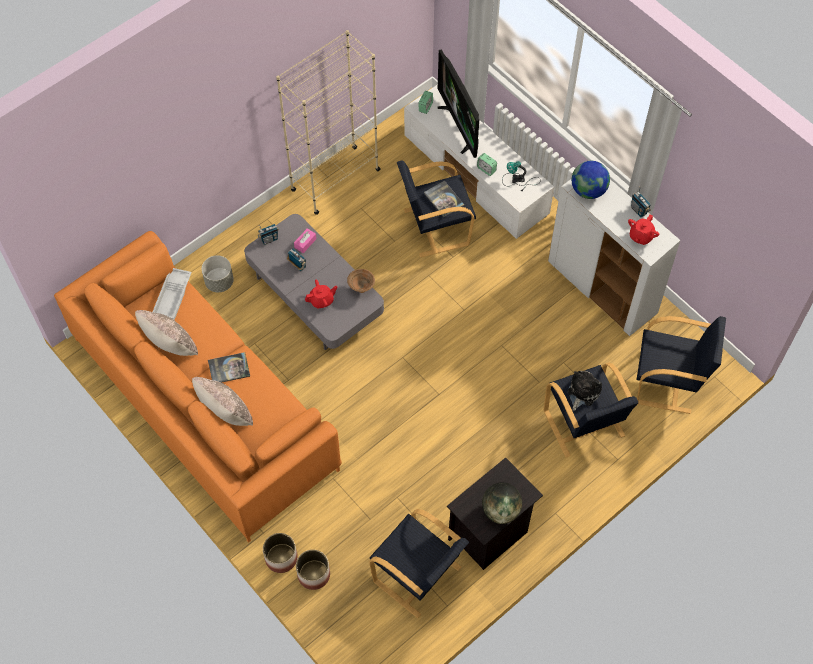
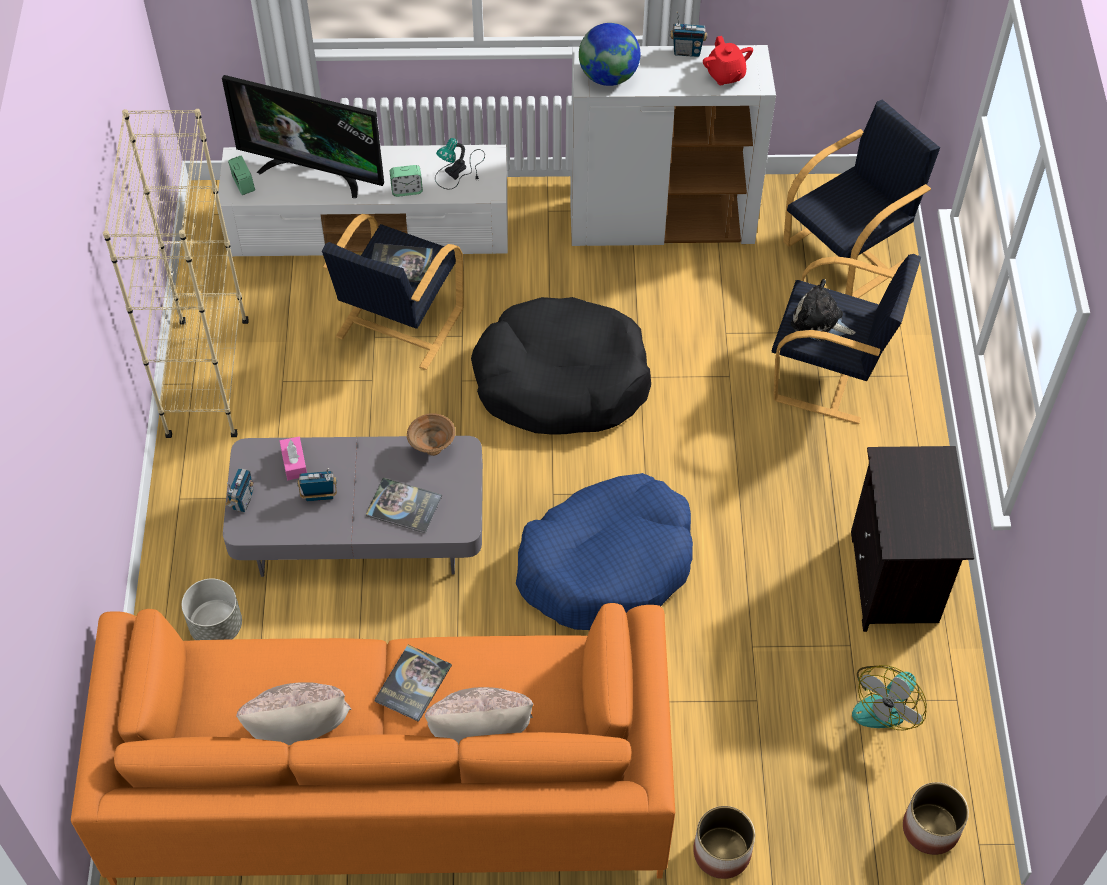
camera: 50 degrees left, 5 degrees down
white tray [153,268,192,320] -> none
planter [296,550,330,590] -> planter moved to [903,782,969,855]
red teapot [305,279,337,308] -> book [366,478,442,534]
black armchair [369,509,469,618] -> fan [852,665,927,730]
globe [482,482,522,524] -> none
plush toy [568,371,602,411] -> plush toy turned 45 degrees counterclockwise [791,279,856,341]
none -> black dog bed [471,297,651,435]
none -> blue dog bed [516,473,693,630]

